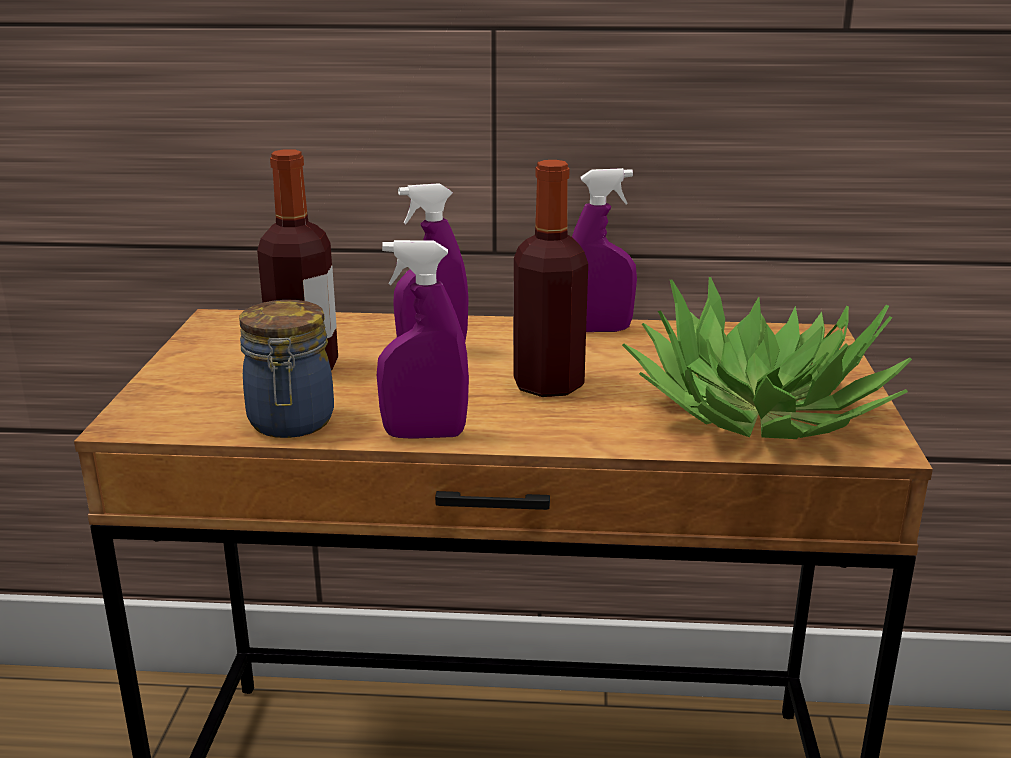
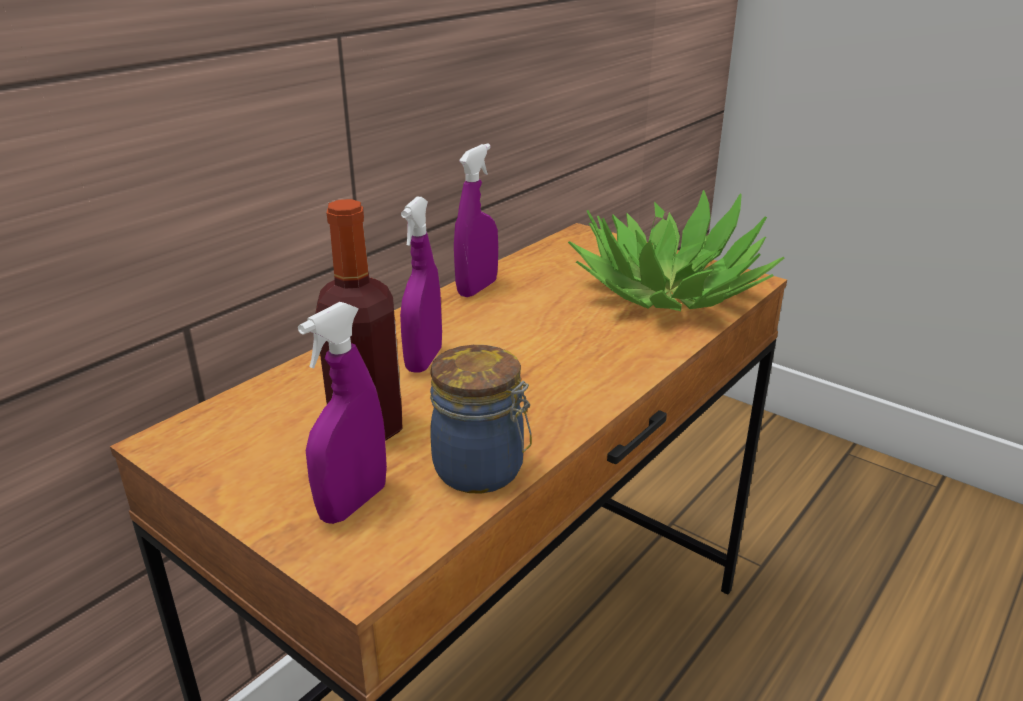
camera: 55 degrees left, 5 degrees up
purple spray bottle [377,240,469,439] -> purple spray bottle moved to [298,302,387,524]
bottle [513,160,588,397] -> none

